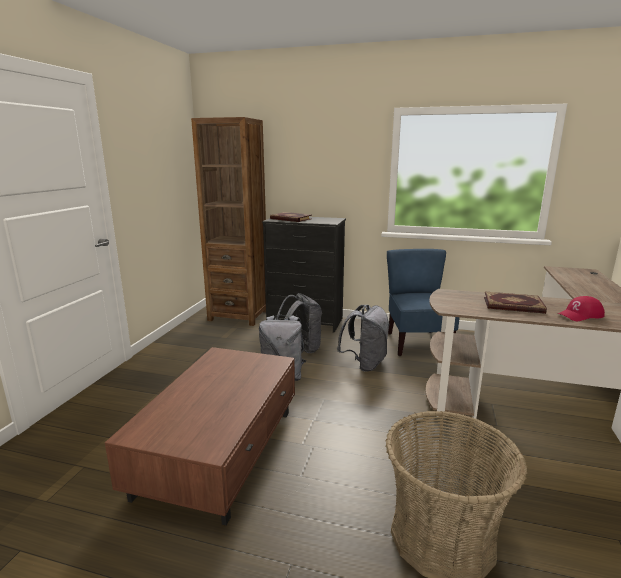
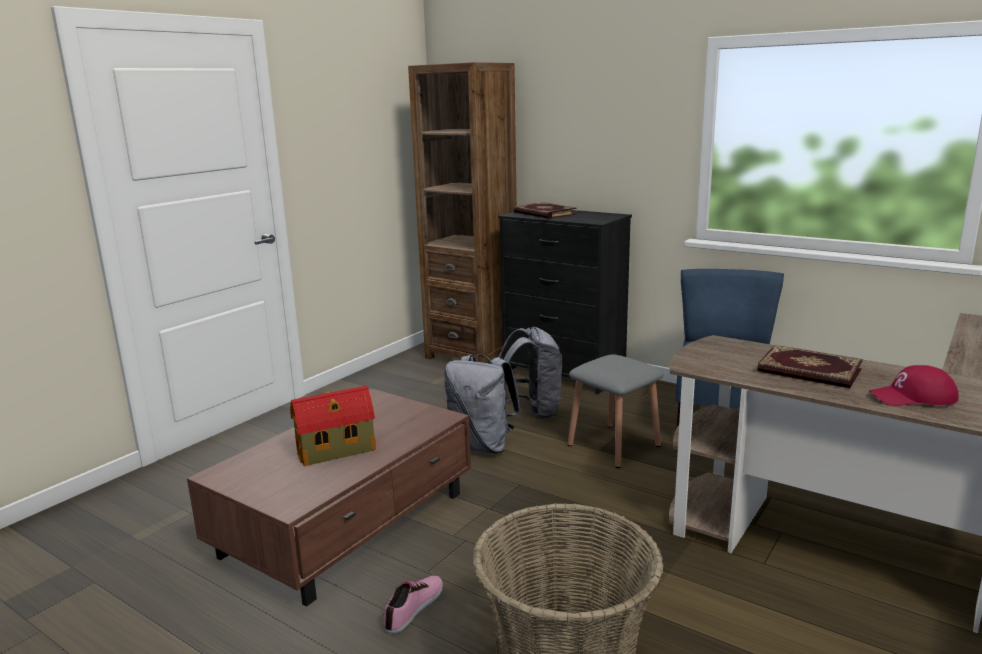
camera: 20 degrees right, 0 degrees up
grey backpack [337,305,389,372] -> grey stool [568,354,664,468]
none -> toy house [290,386,376,466]
none -> shoe [383,576,443,634]

